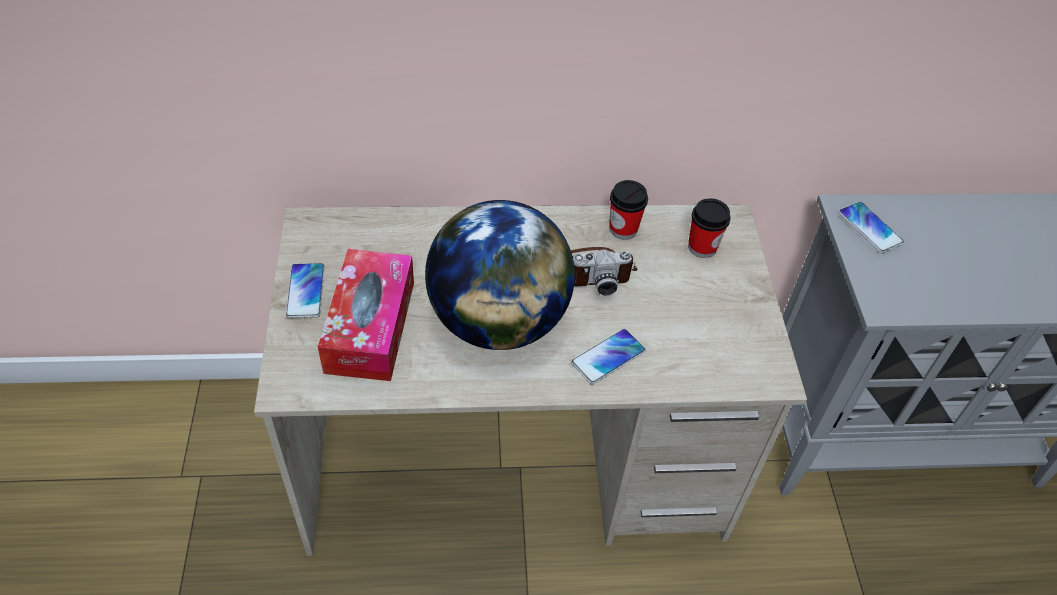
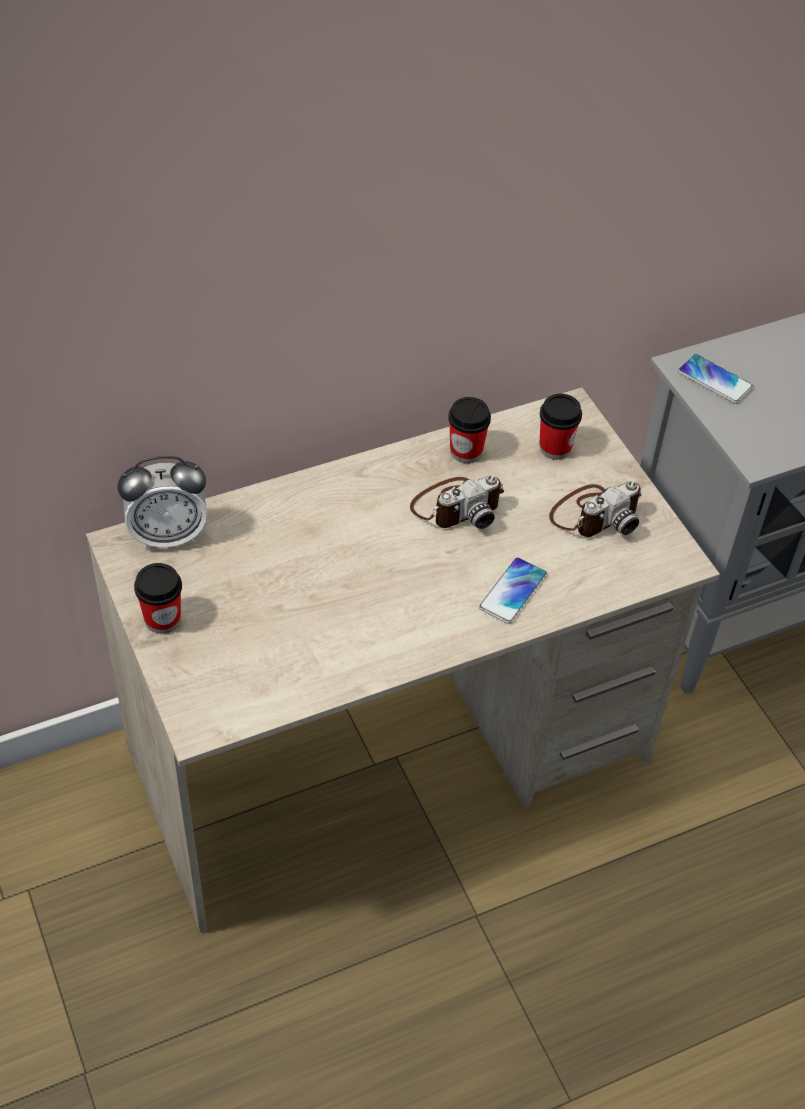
camera: 20 degrees left, 0 degrees up
phone [286,263,325,318] -> cup [134,563,182,634]
tissue box [318,249,414,381] -> none
globe [425,200,575,350] -> none
none -> alarm clock [118,456,207,549]
none -> camera [549,481,642,537]

